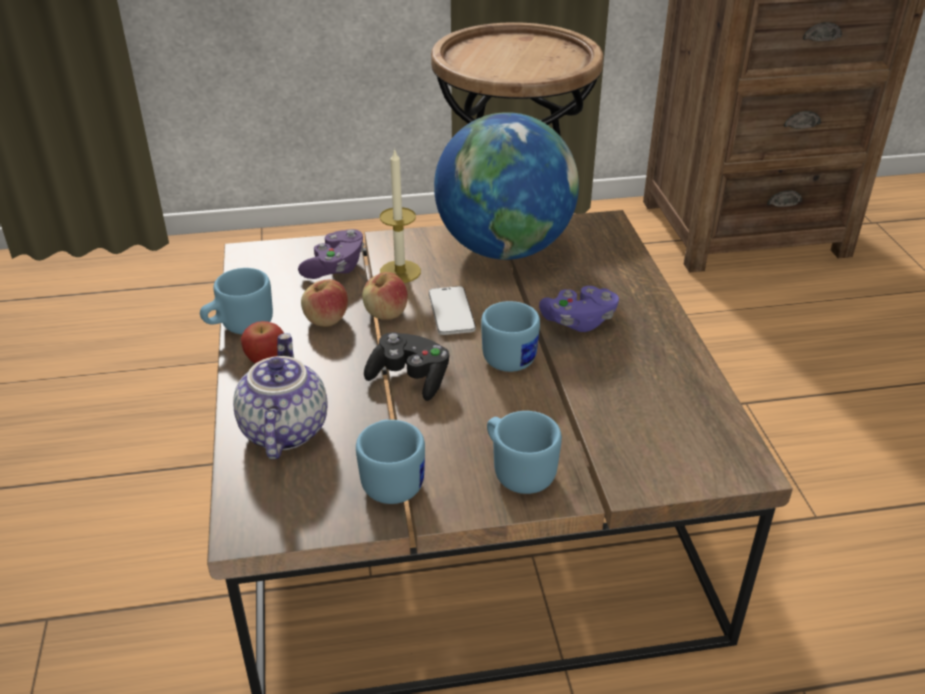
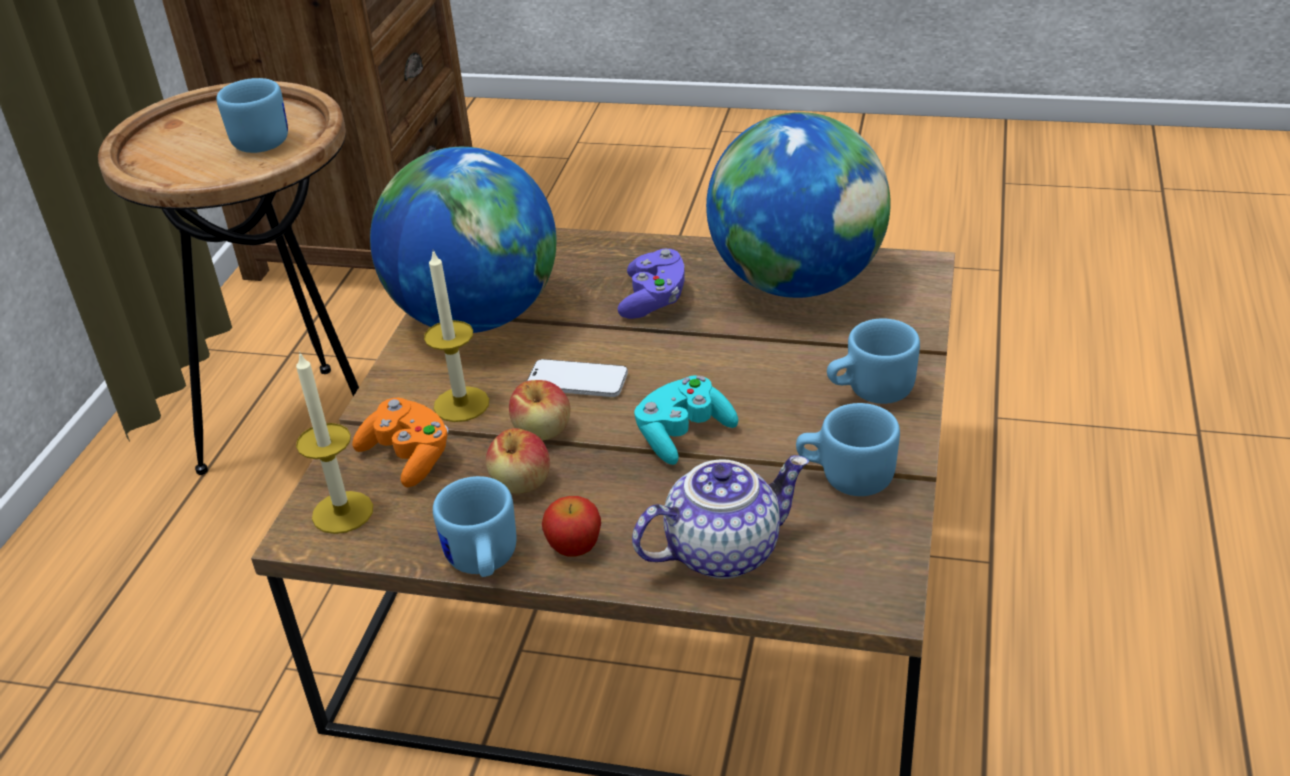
camera: 65 degrees left, 0 degrees up
teapot [233,333,328,460] -> teapot turned 135 degrees clockwise [632,455,809,579]
purple game controller [298,229,365,279] -> orange game controller [352,398,449,487]
black game controller [364,332,449,401] -> turquoise game controller [634,375,738,465]
blue mug [481,301,540,372] -> blue mug moved to [217,78,288,153]
none -> candle [296,351,373,534]
none -> globe [706,112,891,298]

